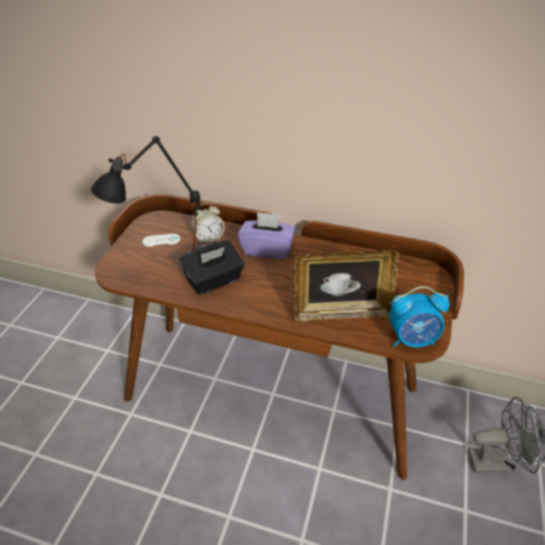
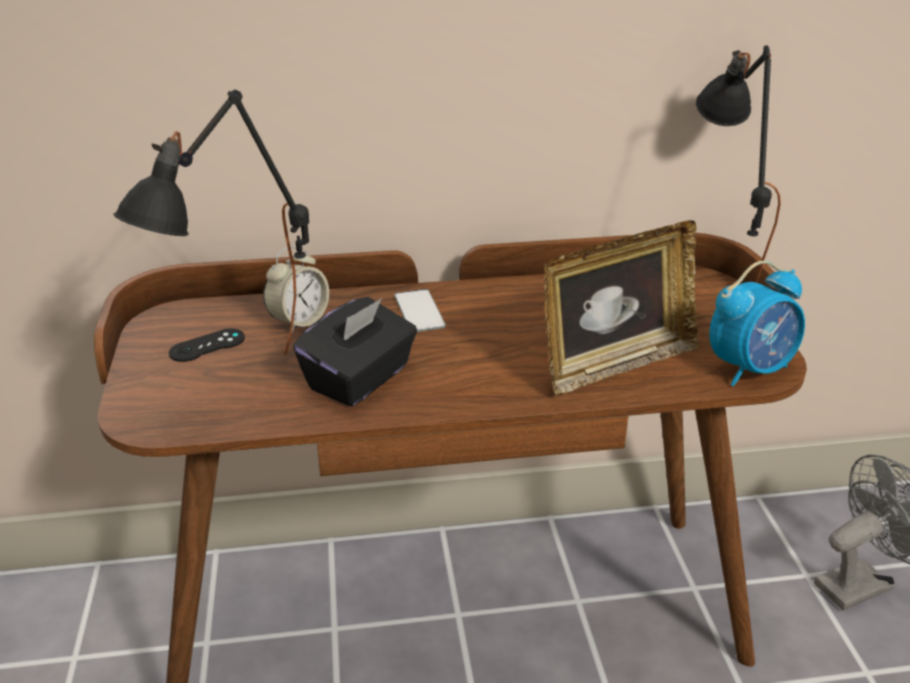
camera: 25 degrees left, 10 degrees down
white game controller [142,234,180,247] -> black game controller [169,329,245,362]
purple tissue box [238,212,295,259] -> phone [394,289,446,332]
none -> black table lamp [696,45,781,283]

